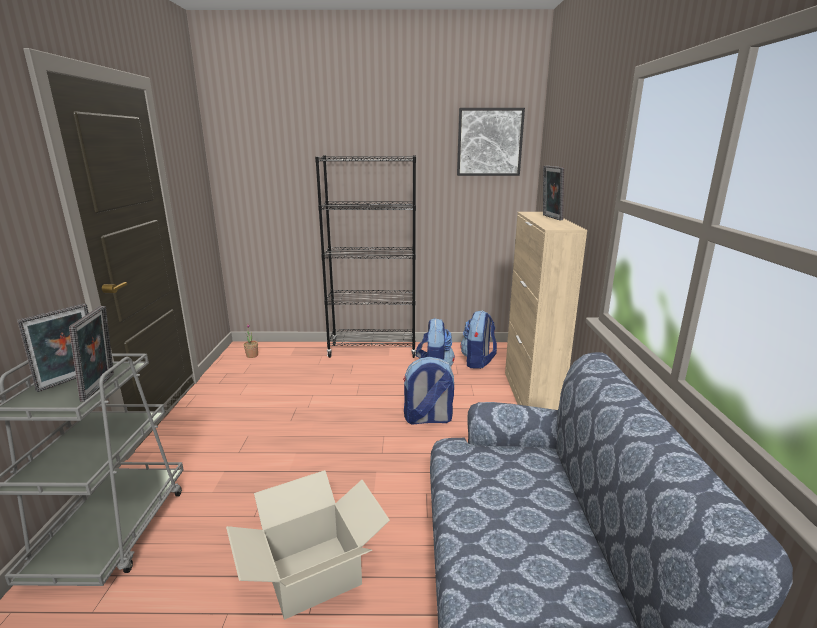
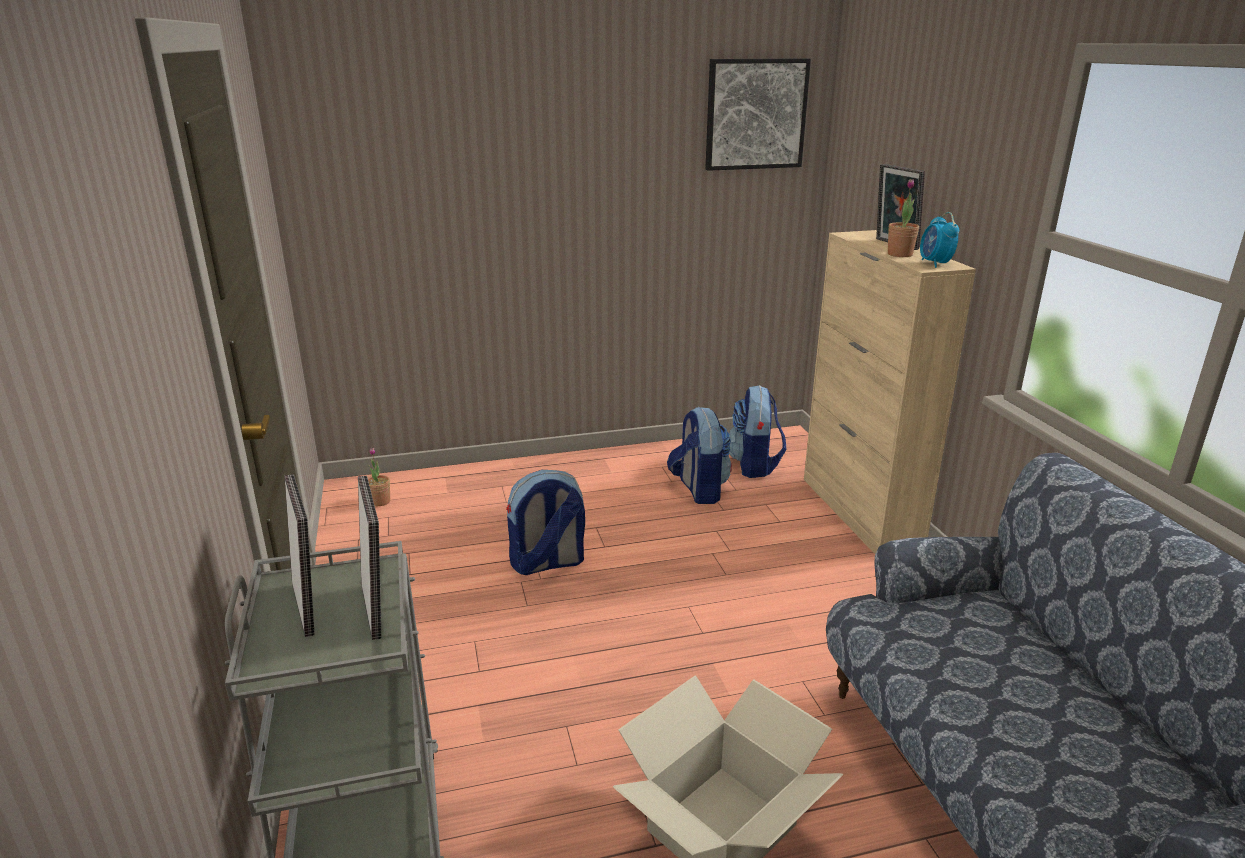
camera: 15 degrees left, 5 degrees up
picture frame [17,303,89,392] -> picture frame turned 45 degrees counterclockwise [284,474,315,637]
black bookcase [315,155,416,358] -> none
backpack [403,357,454,425] -> backpack moved to [506,470,585,575]
none -> potted plant [888,179,919,257]
none -> alarm clock [920,212,959,268]

